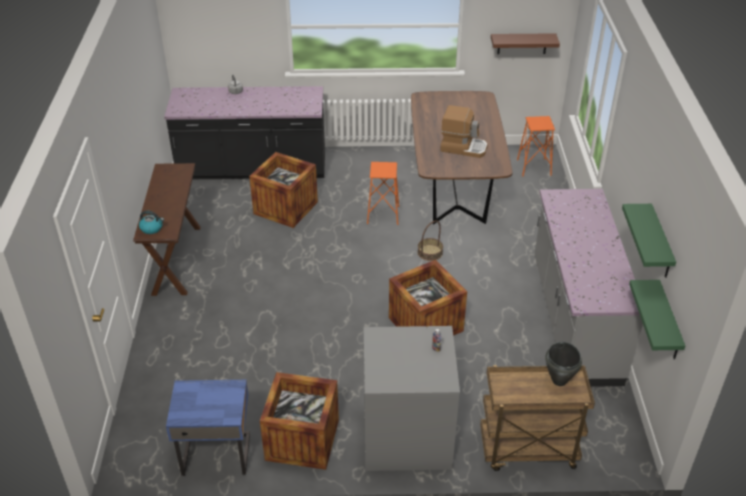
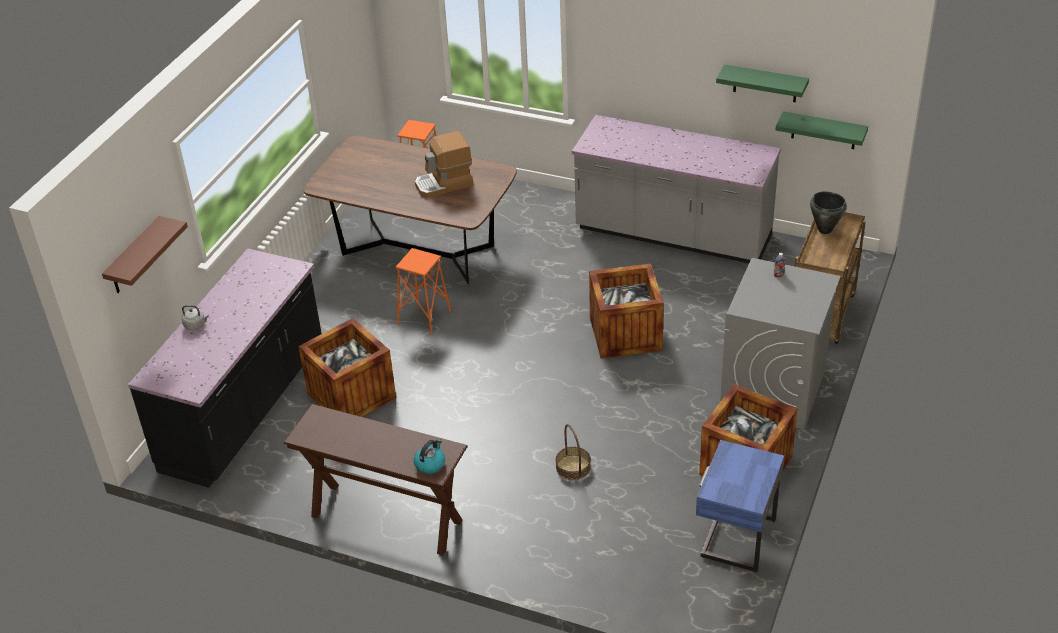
camera: 65 degrees left, 0 degrees up
basket [418,220,443,261] -> basket moved to [556,424,591,480]
coffee machine [440,105,488,158] -> coffee machine turned 150 degrees counterclockwise [415,131,473,198]
brown shelf [491,33,560,54] -> brown shelf moved to [102,216,188,293]

